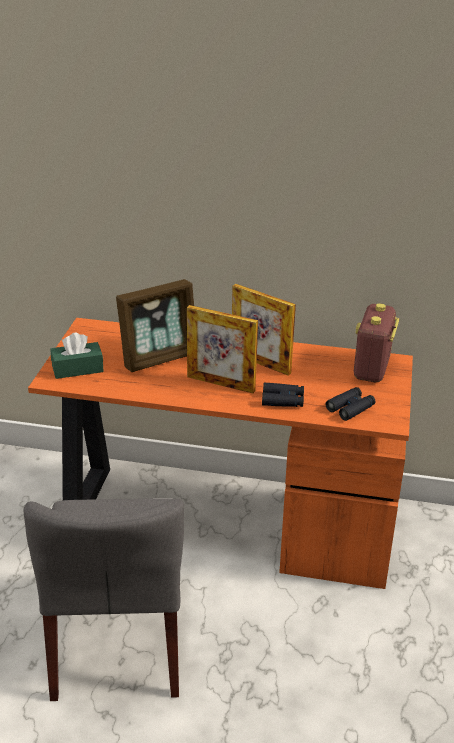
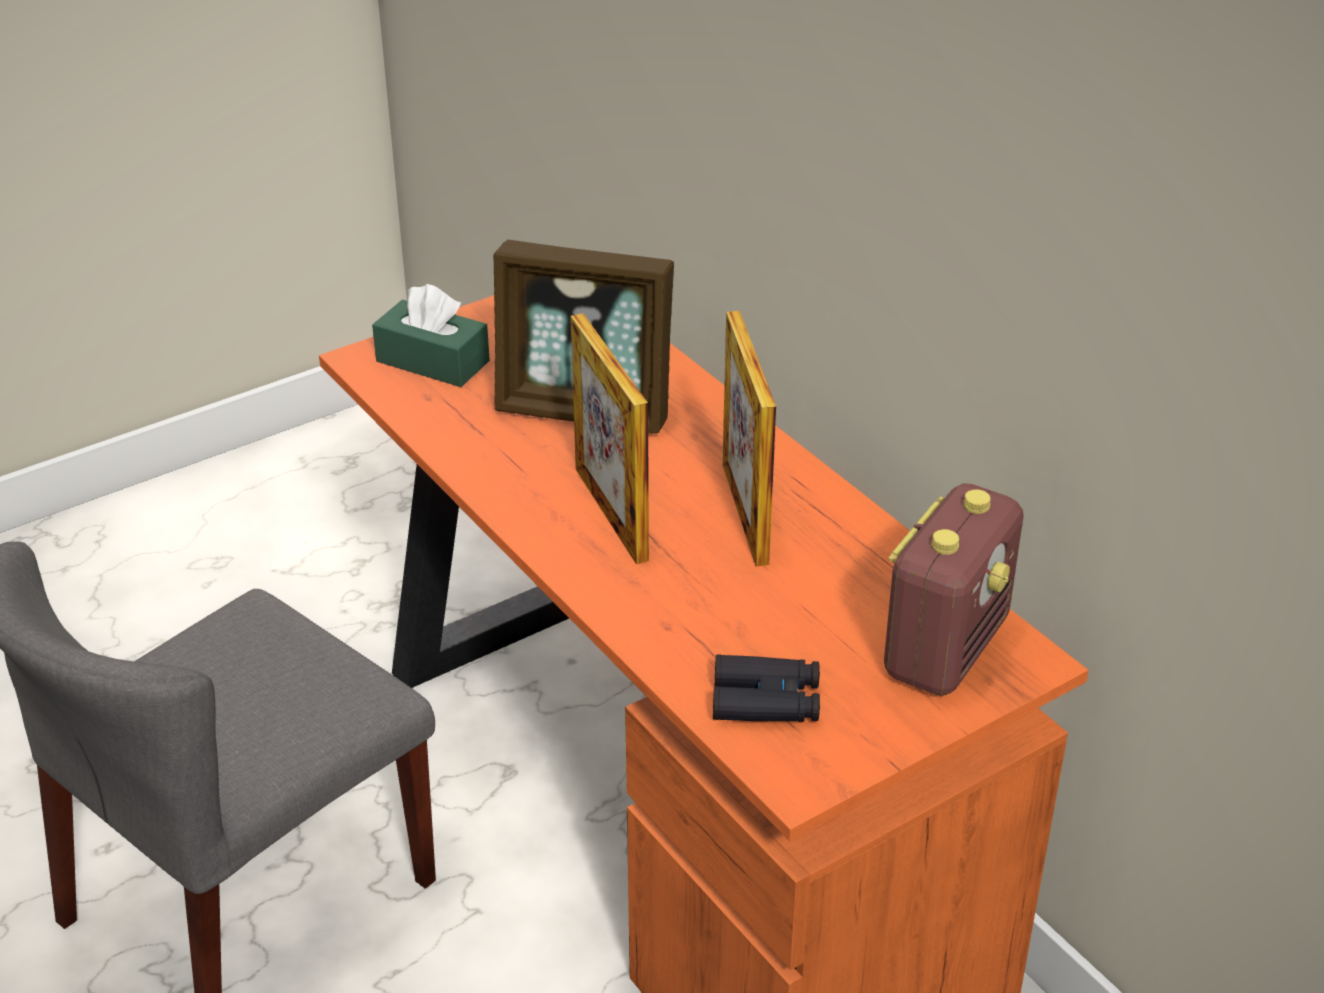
camera: 45 degrees right, 5 degrees up
black binoculars [262,382,304,407] -> none
radio [354,303,399,382] -> radio turned 150 degrees clockwise [884,483,1024,696]

